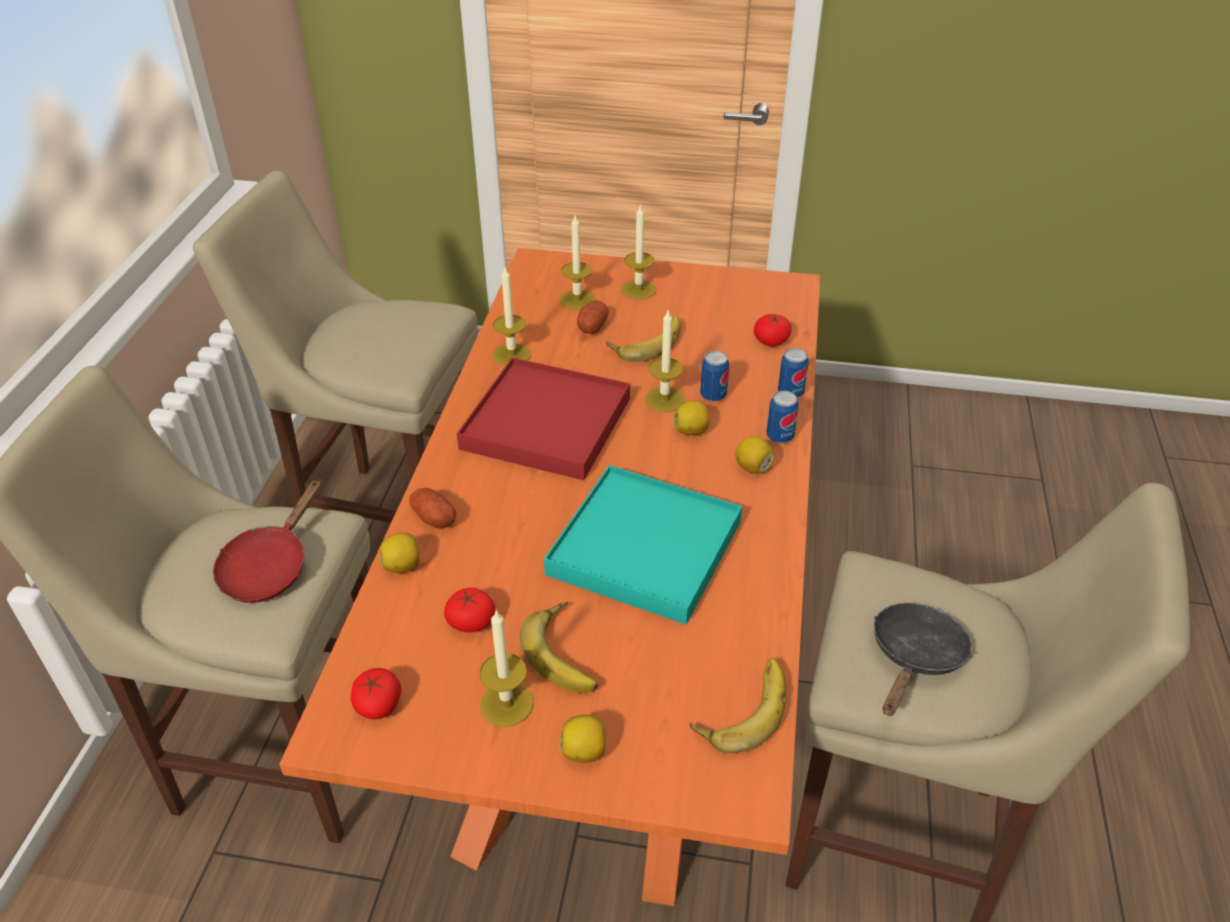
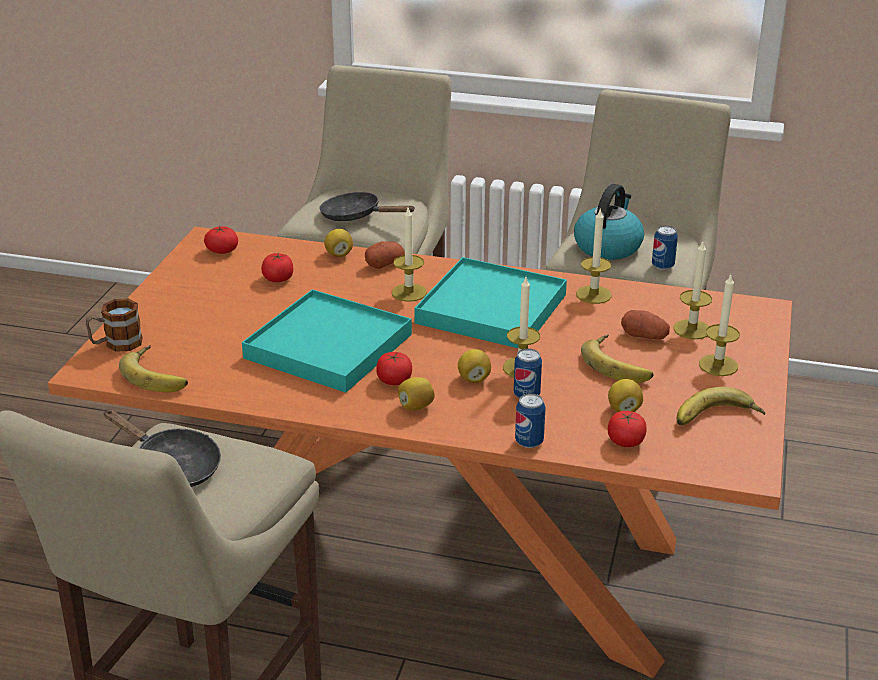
camera: 95 degrees right, 10 degrees down
red frying pan [213,479,322,603] -> black frying pan [319,192,415,221]
red tray [457,358,630,480] -> turquoise tray [414,257,567,348]
candle [479,609,534,727] -> candle moved to [392,208,427,302]
banana [520,602,598,693] -> banana moved to [677,387,765,426]
lemon [559,714,606,763] -> lemon moved to [608,379,643,412]
can [766,391,799,443] -> can moved to [652,226,678,270]
none -> mug [86,298,143,352]
none -> tomato [376,352,412,385]
none -> kettle [574,184,644,260]

